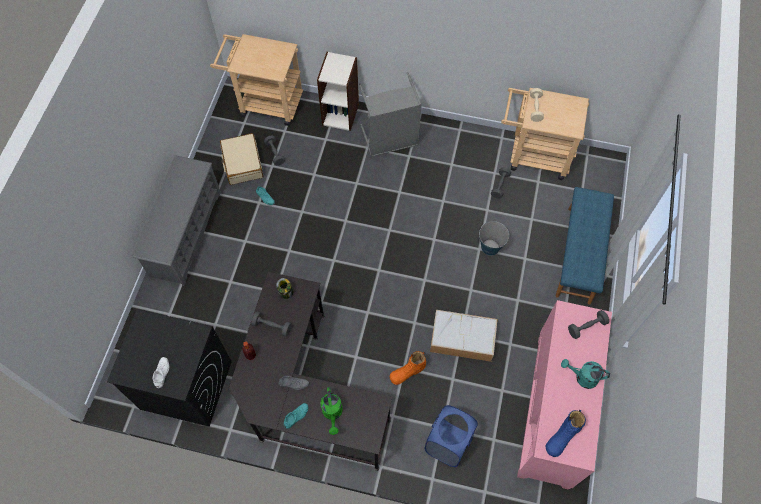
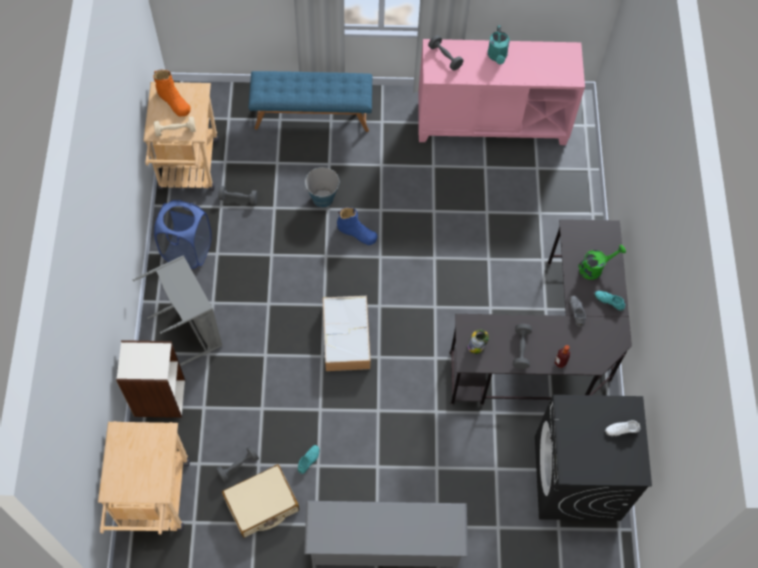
camera: 105 degrees left, 0 degrees up
orange boot [390,351,426,385] -> orange boot moved to [153,70,191,117]
blue laundry basket [425,405,478,467] -> blue laundry basket moved to [154,200,212,269]
storage box [430,310,498,362] -> storage box moved to [323,296,371,371]
blue boot [546,410,586,457] -> blue boot moved to [337,207,377,245]

